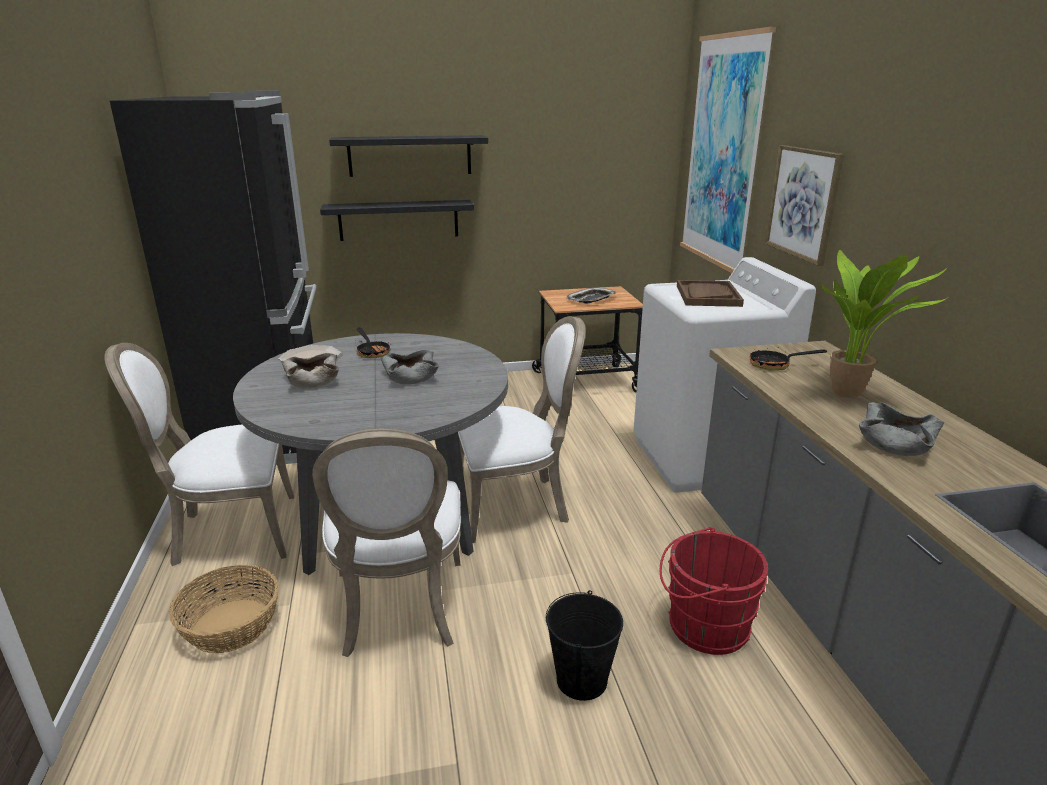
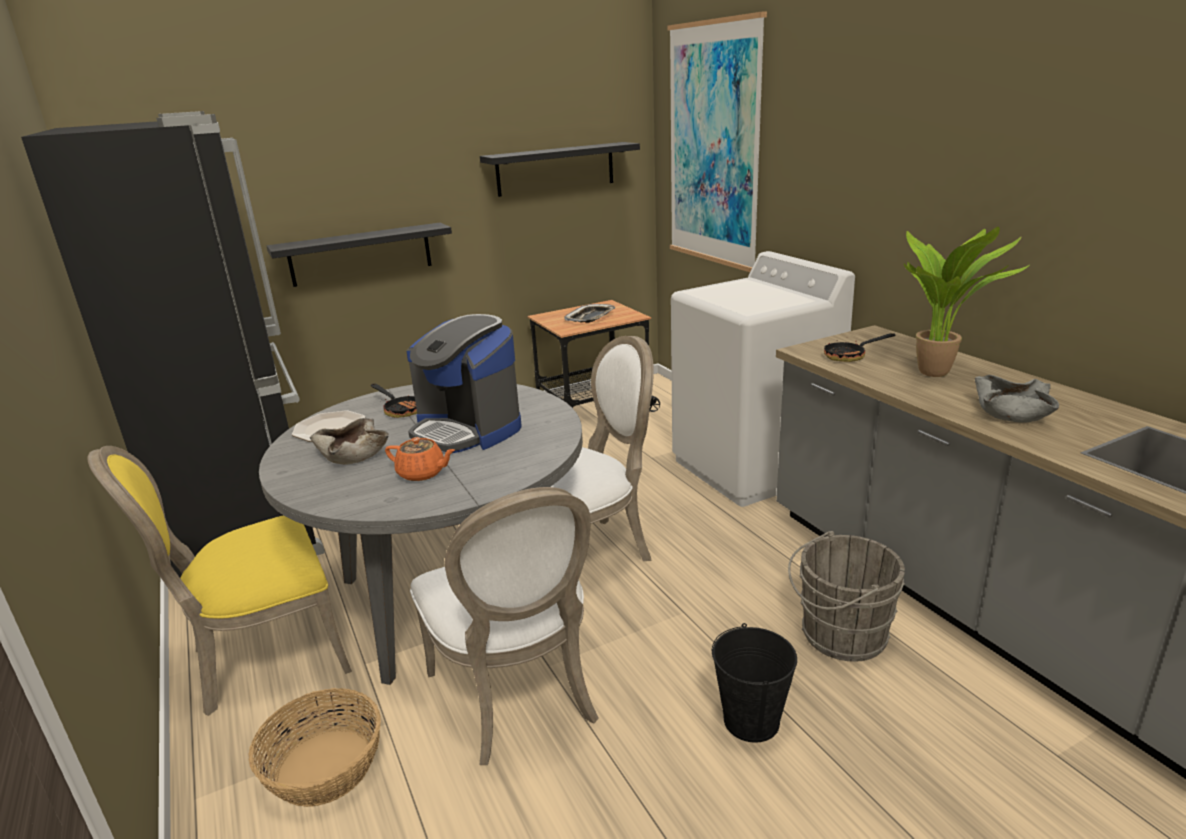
camera: 15 degrees left, 0 degrees up
white chair [104,343,294,566] -> yellow chair [87,446,352,716]
black shelf [329,135,488,177] -> black shelf moved to [480,142,640,197]
grey bowl [381,350,439,384] -> coffee machine [406,314,522,453]
red bucket [660,527,768,655] -> grey bucket [788,531,905,662]
brown tray [677,280,744,307] -> none
picture [765,145,844,266] -> none
none -> orange teapot [385,437,455,481]

